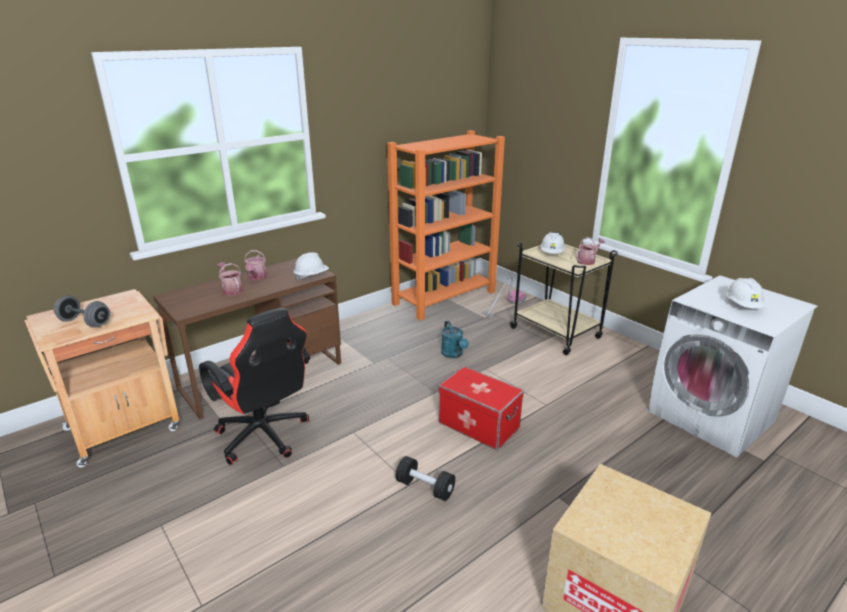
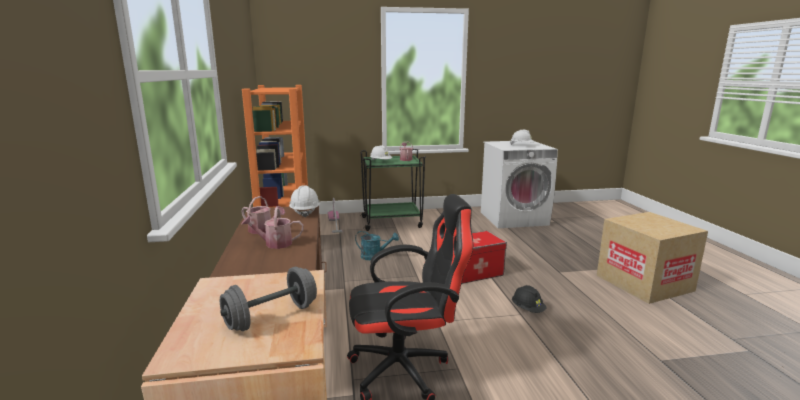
camera: 60 degrees left, 10 degrees down
black dumbbell [395,456,455,501] -> black hard hat [512,285,547,313]
beige cart [509,232,618,355] -> green cart [360,149,426,231]

